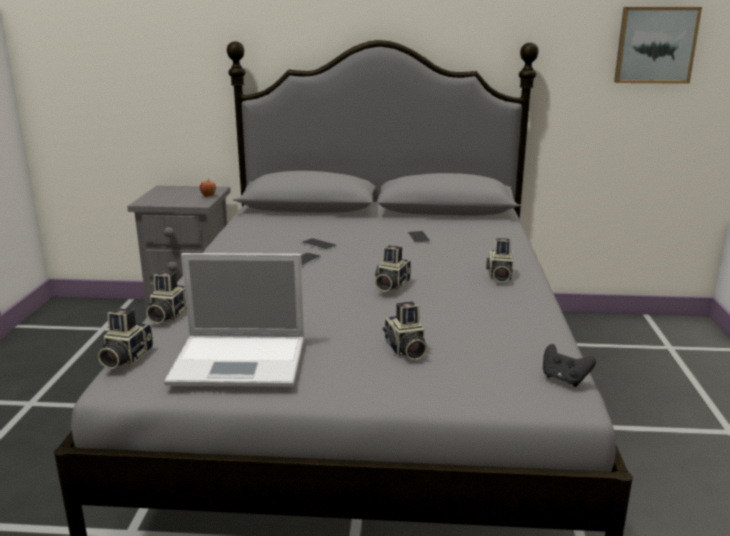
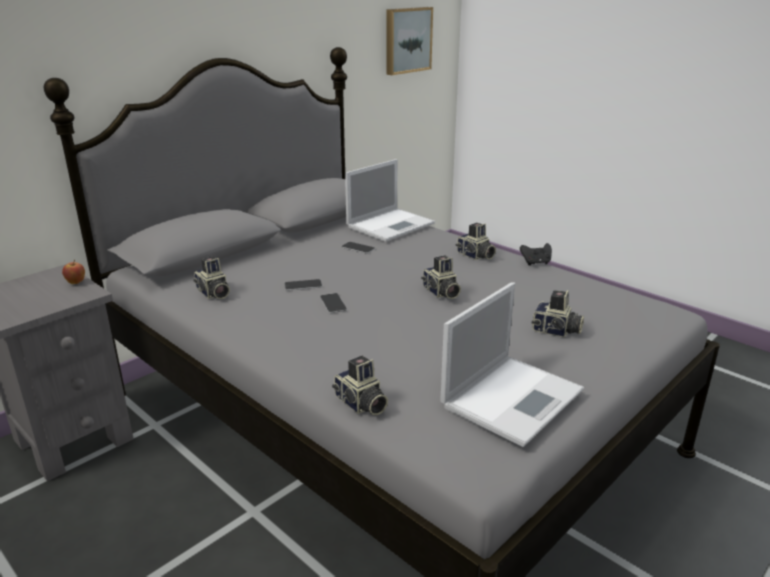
camera: 50 degrees left, 5 degrees up
camera [98,308,153,369] -> camera moved to [193,256,230,299]
black game controller [543,344,596,387] -> black game controller moved to [520,243,552,266]
none -> laptop [345,159,435,242]

